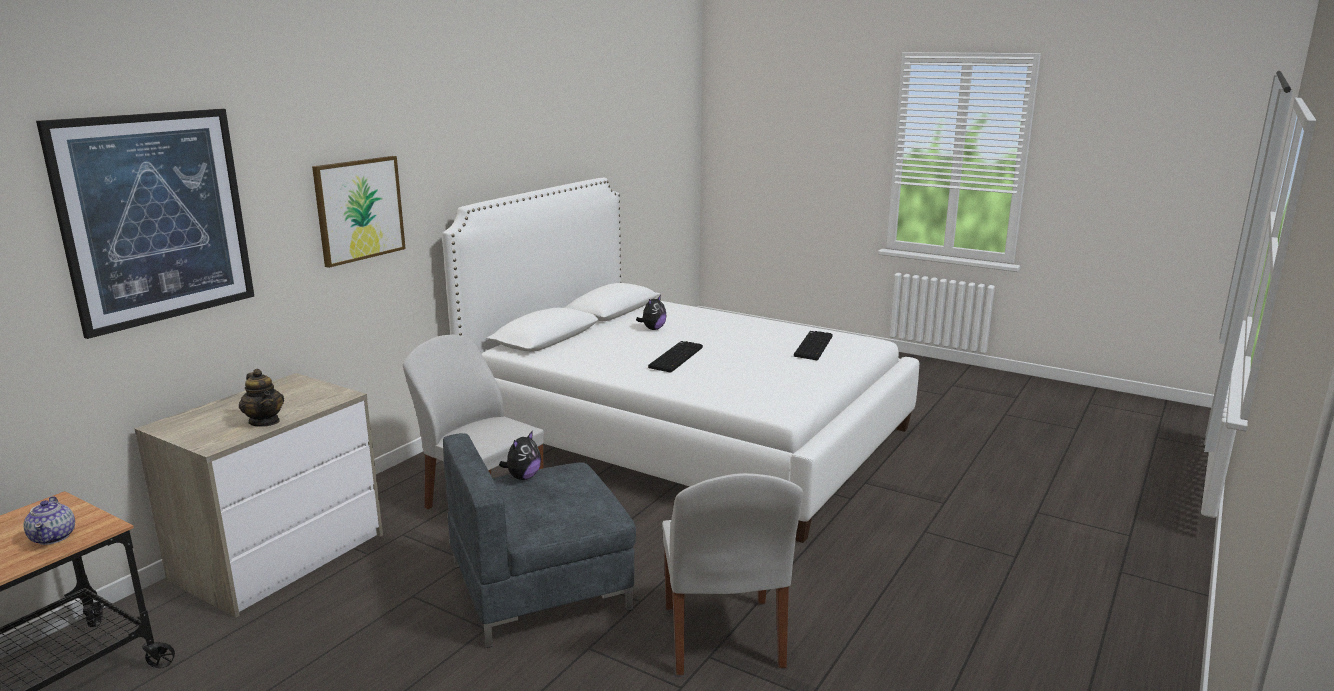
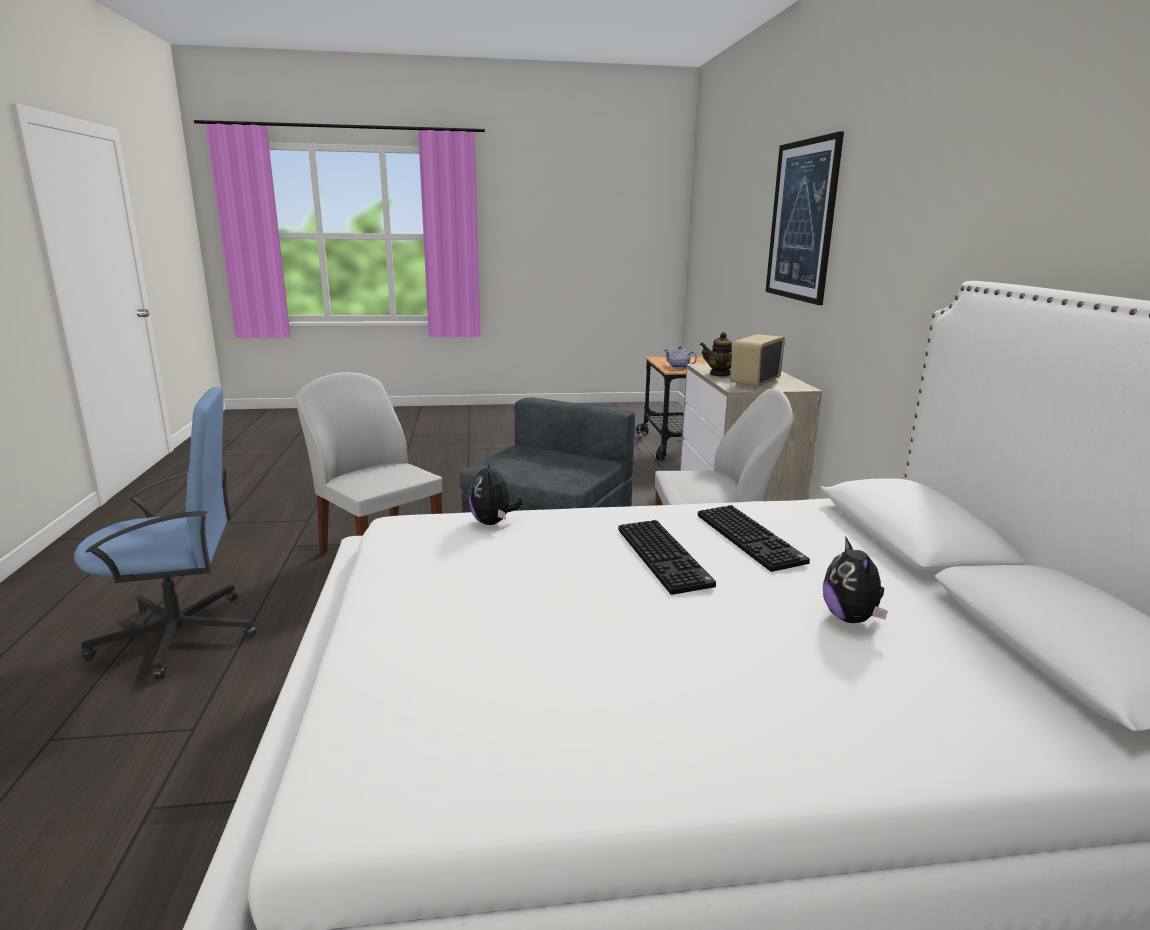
camera: 140 degrees right, 0 degrees up
picture [312,156,406,268] -> none
plush toy [499,430,541,480] -> plush toy moved to [469,460,522,525]
keyboard [794,331,833,360] -> keyboard moved to [698,505,810,572]
none -> blue office chair [74,387,256,679]
none -> radio [730,334,785,388]

